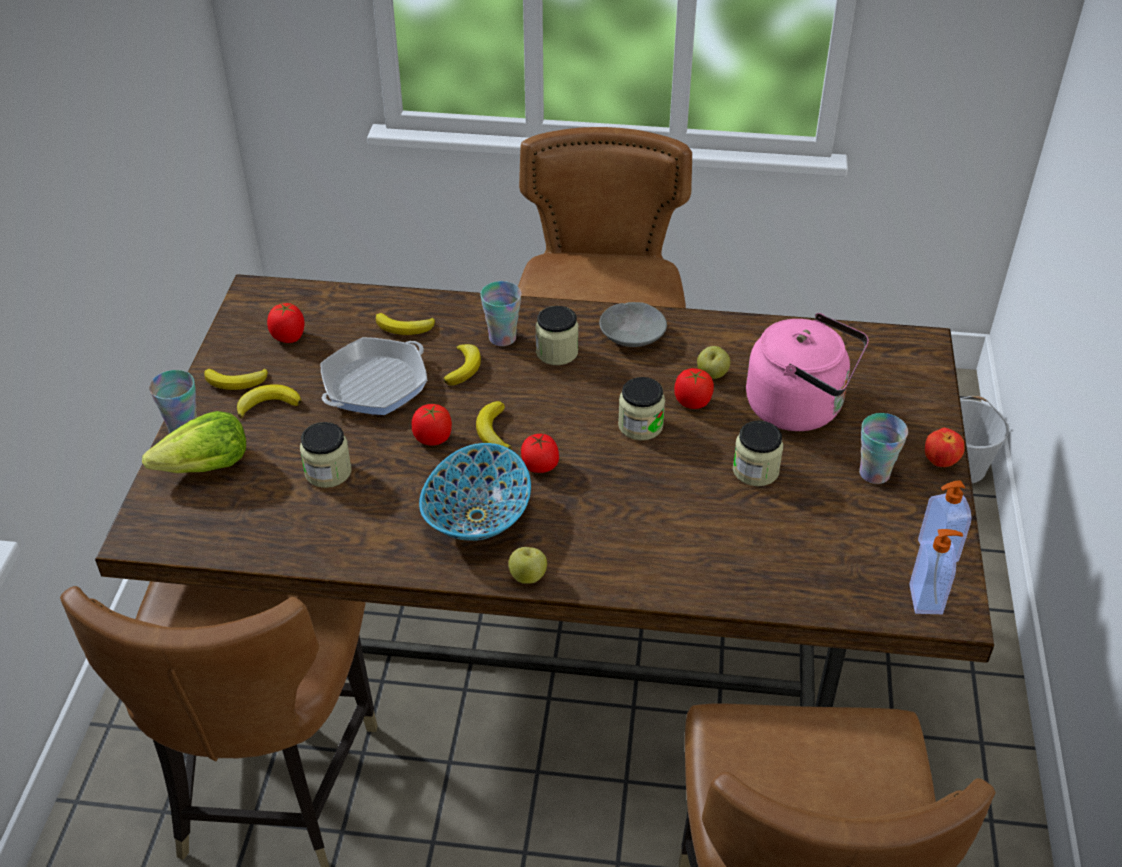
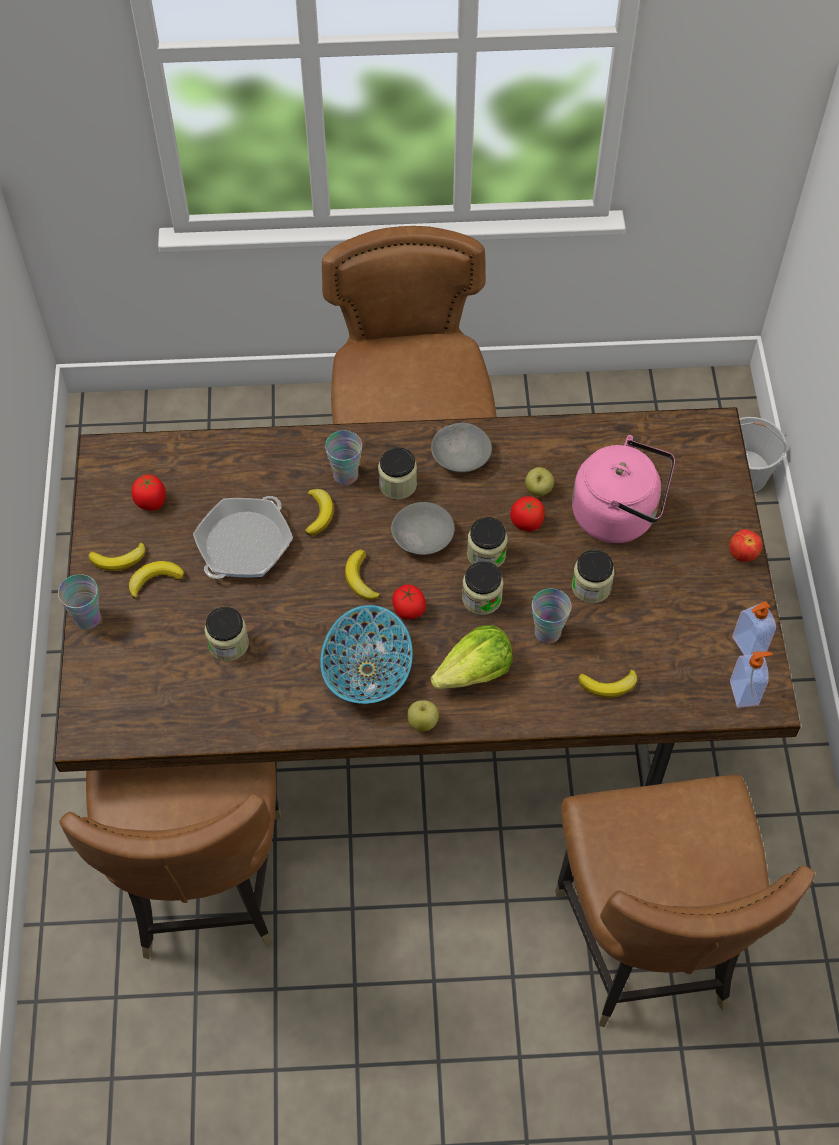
camera: 10 degrees left, 15 degrees up
lettuce [142,411,246,473] -> lettuce moved to [430,625,512,689]
banana [376,313,435,335] -> banana moved to [578,669,637,697]
tomato [412,404,452,446] -> none
cup [859,413,908,484] -> cup moved to [532,589,572,644]
none -> grey bowl [391,502,455,555]
none -> jar [462,561,503,615]

